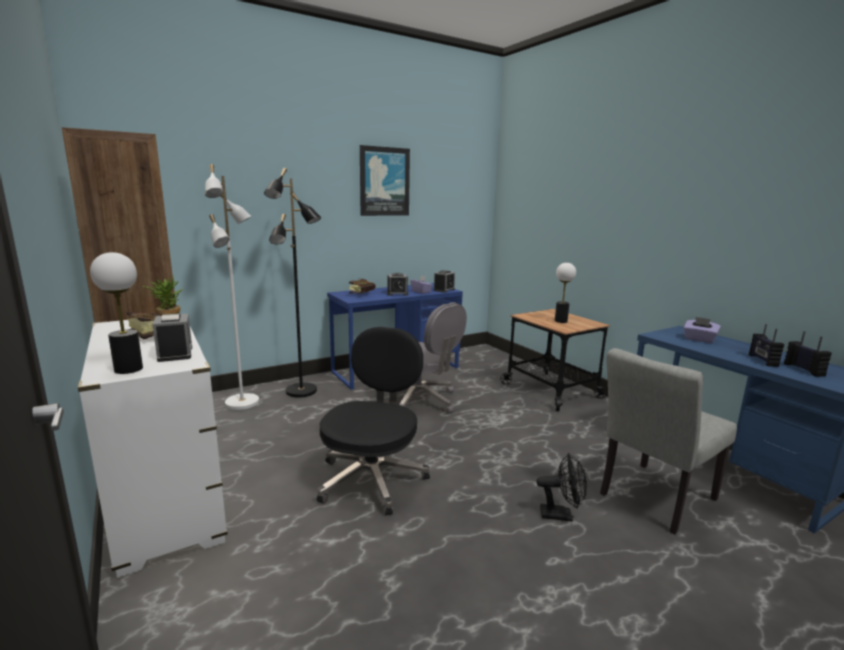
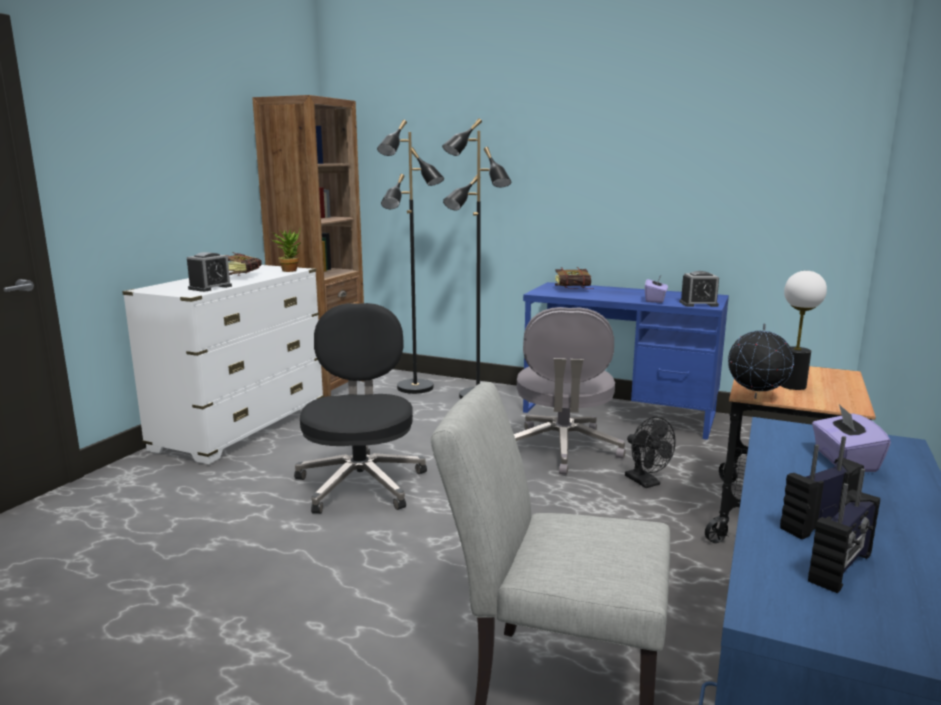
camera: 55 degrees right, 0 degrees up
table lamp [90,252,143,374] -> none
white floor lamp [205,164,259,410] -> black floor lamp [377,120,444,394]
black office chair [316,327,430,515] -> black office chair turned 75 degrees counterclockwise [294,303,427,514]
picture [360,145,410,216] -> none
alarm clock [387,273,408,296] -> none
black fan [536,453,587,522] -> black fan moved to [625,417,676,488]
none -> globe [728,323,794,399]

